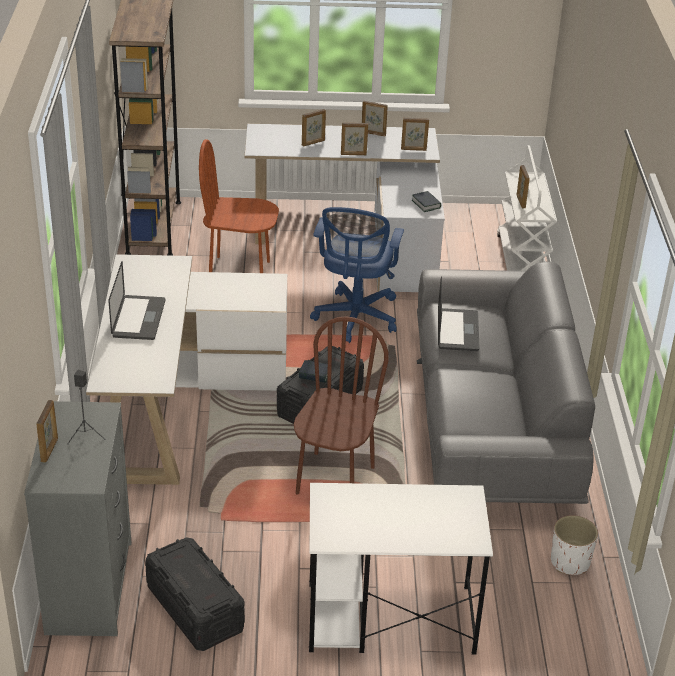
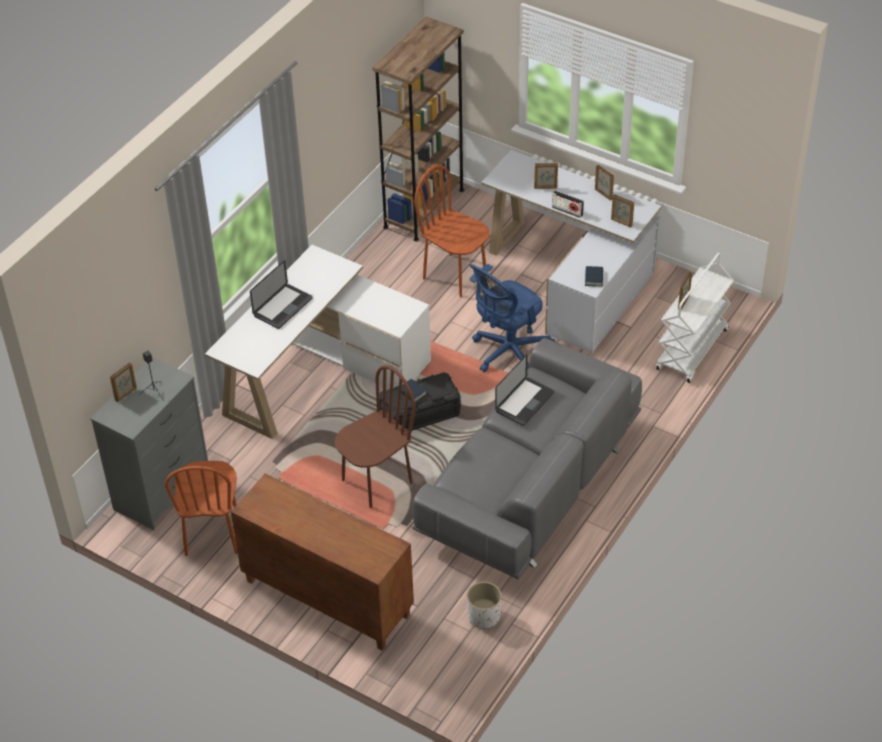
camera: 35 degrees right, 10 degrees up
black storage box [145,538,245,651] -> brown chair [165,461,238,556]
white desk [309,483,493,654] -> brown cabinet [231,473,414,651]
picture frame [341,123,368,155] -> radio [552,190,584,218]

